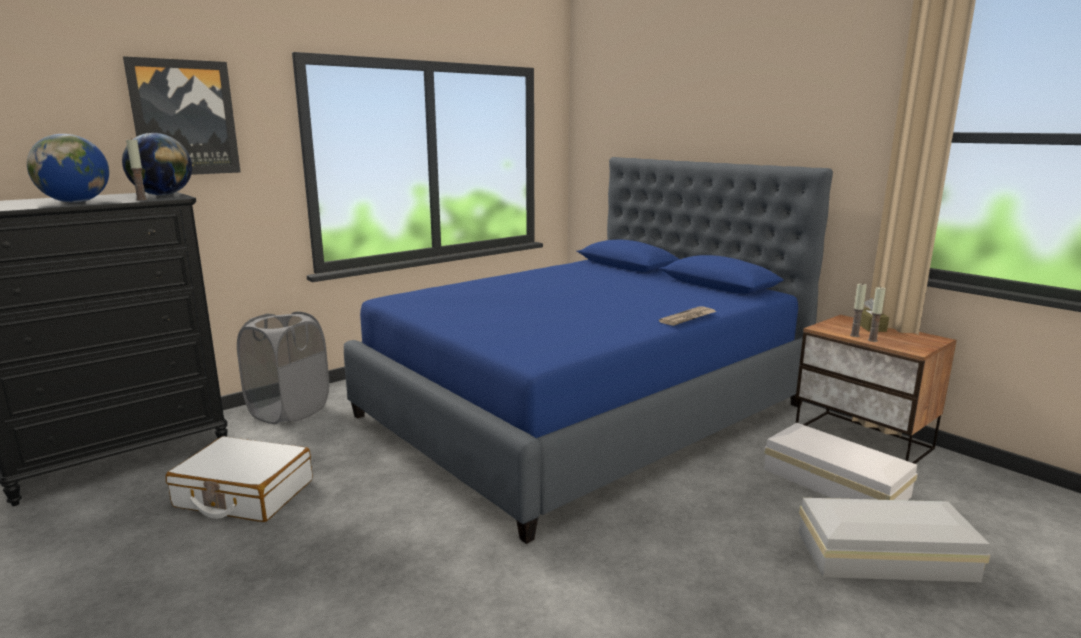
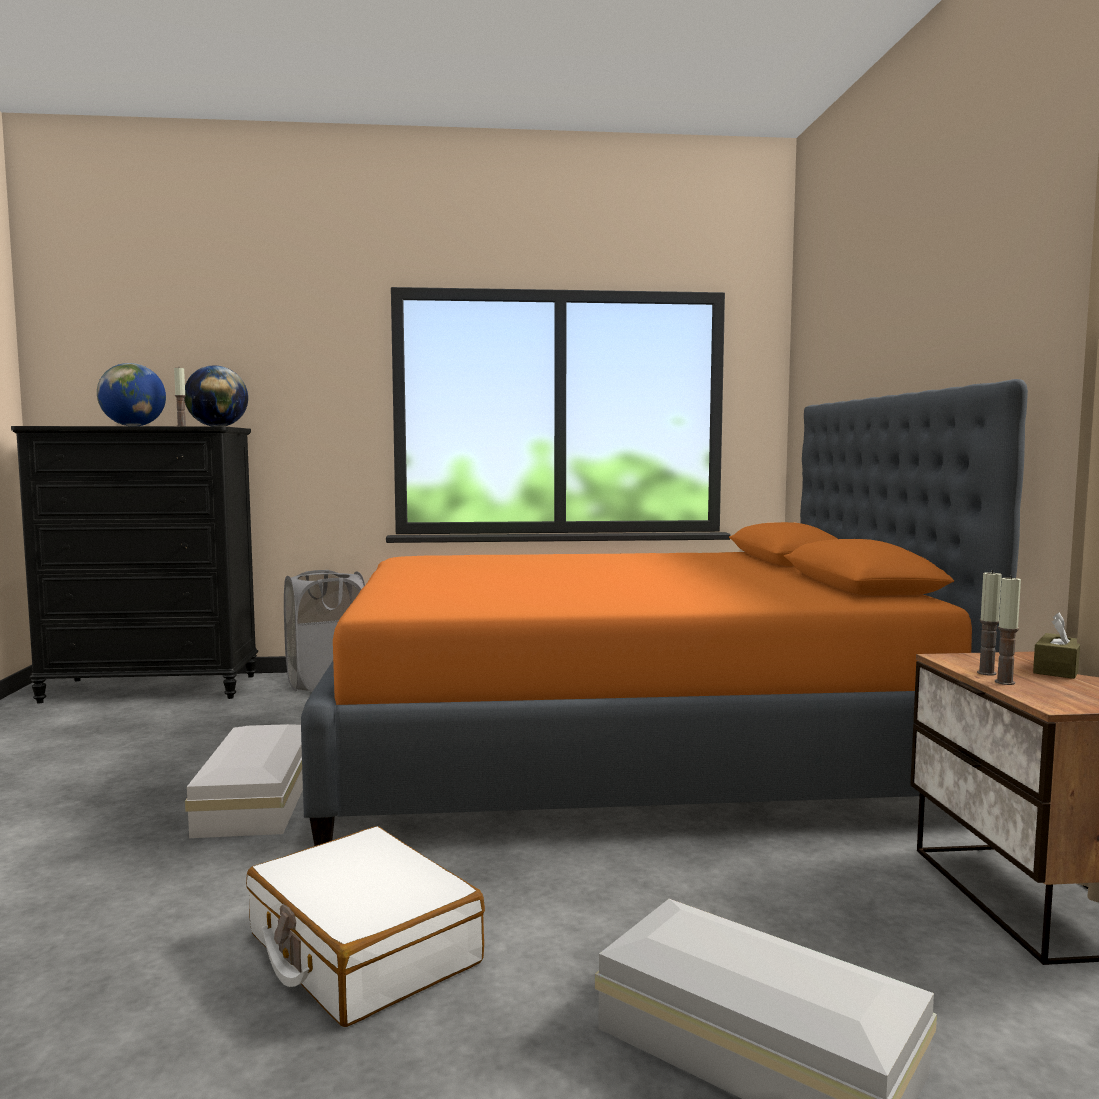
camera: 35 degrees right, 10 degrees down
picture [123,56,240,175] -> none
white suitcase [166,436,313,522] -> white suitcase moved to [246,826,485,1027]
blue bed [344,157,833,544] -> orange bed [301,379,1028,846]
newspaper [659,306,716,326] -> none
white storage box [764,423,918,500] -> white storage box moved to [185,724,303,838]

